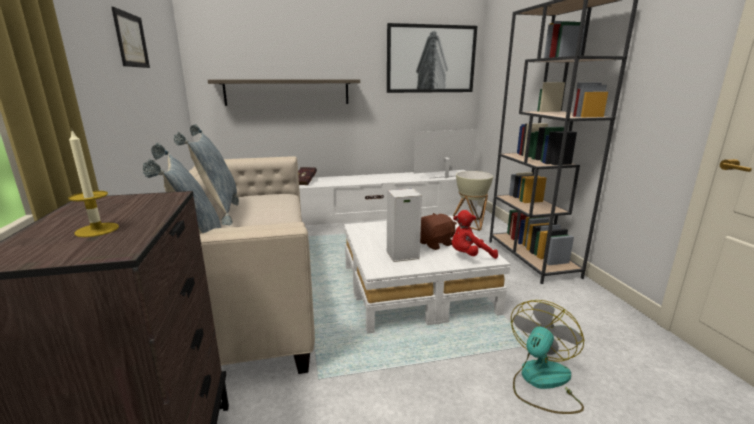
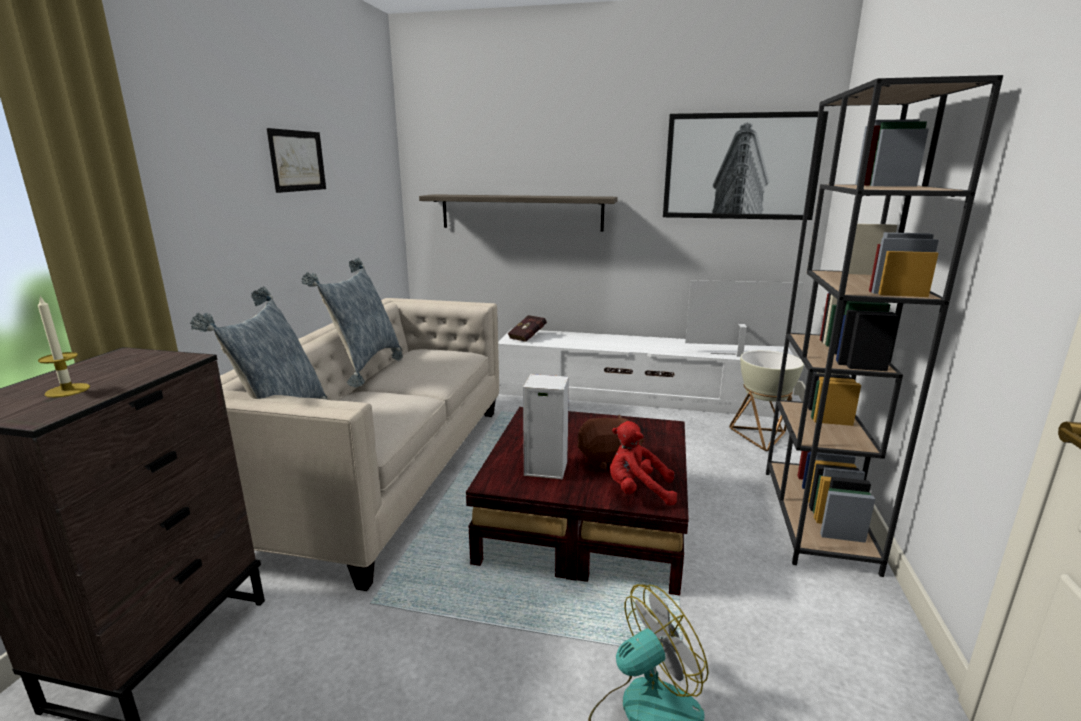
camera: 25 degrees right, 0 degrees up
white coffee table [344,216,510,334] -> brown coffee table [466,407,689,596]

